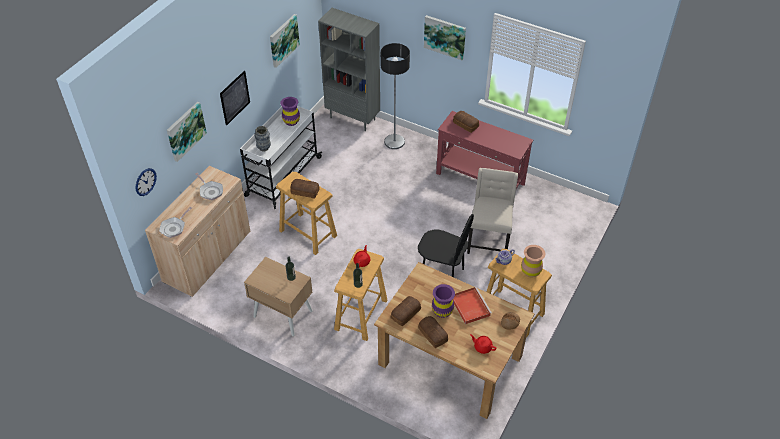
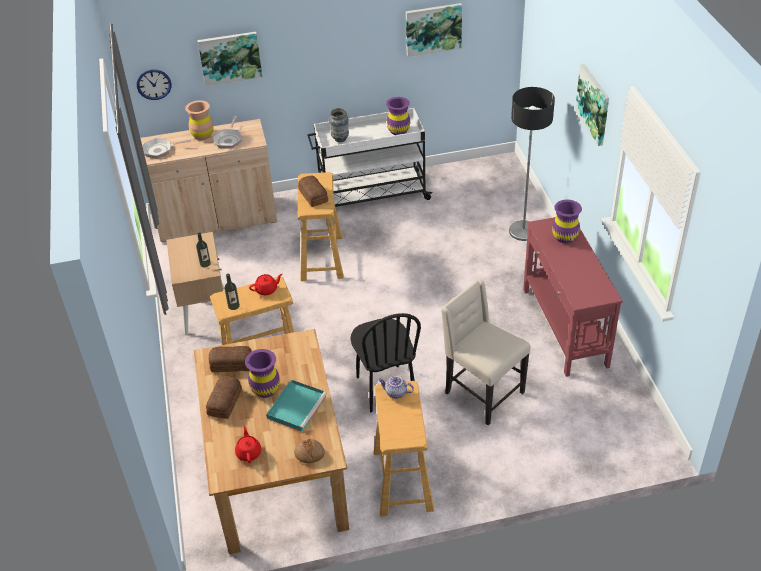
camera: 50 degrees right, 5 degrees down
picture [220,71,250,125] -> none
grey bookcase [318,8,380,131] -> none
bread [453,111,479,133] -> purple vase [552,200,582,243]
red tray [453,287,492,324] -> turquoise tray [266,379,327,431]
beige chair [467,168,518,254] -> beige chair turned 105 degrees counterclockwise [441,279,530,425]
brown vase [521,245,545,278] -> brown vase moved to [185,100,214,140]

